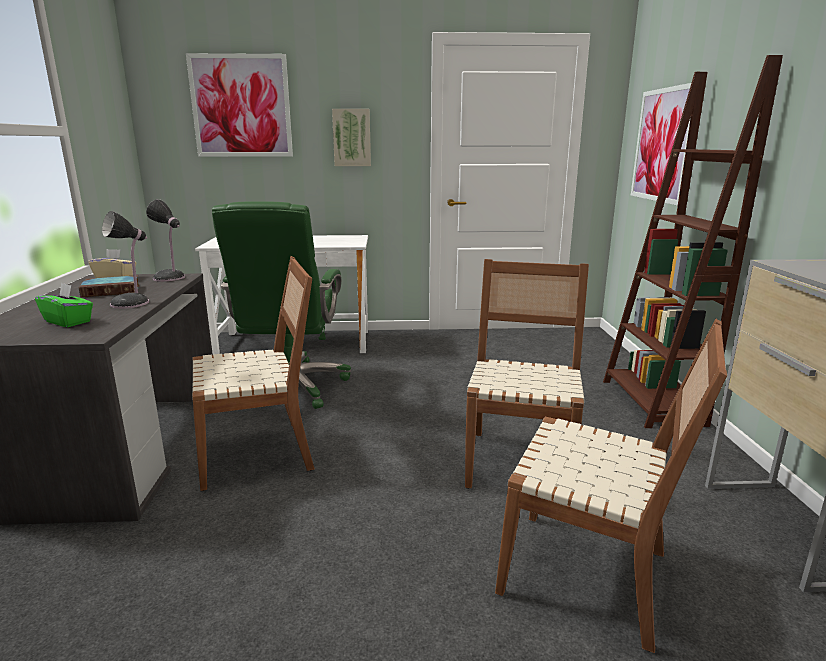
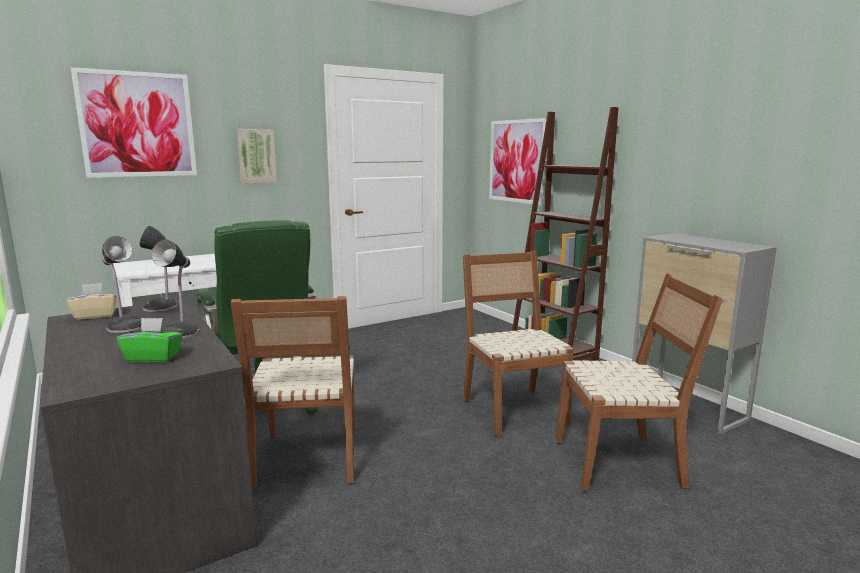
camera: 30 degrees left, 5 degrees down
book [79,275,140,298] -> table lamp [102,236,141,333]
chair [192,256,315,491] -> chair turned 135 degrees clockwise [231,296,354,488]

